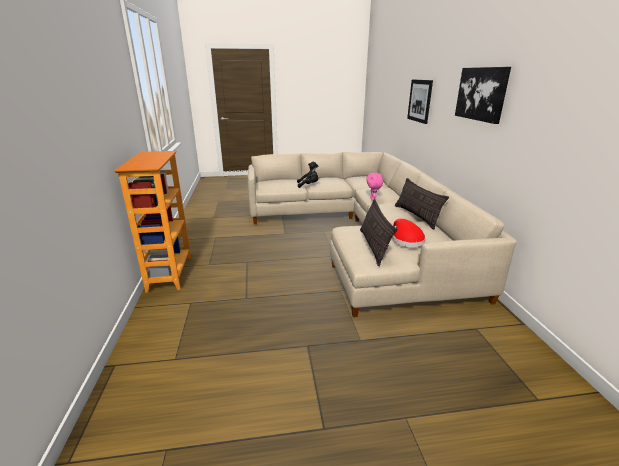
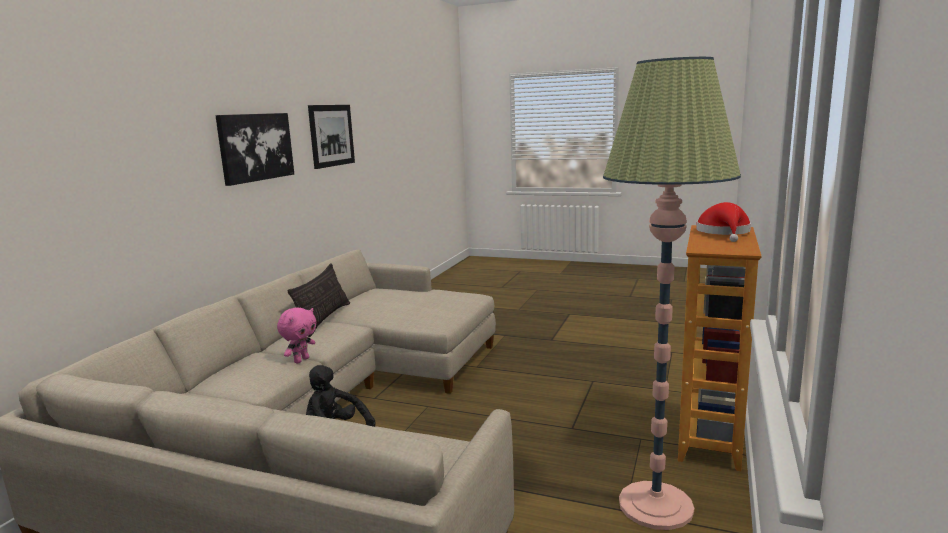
camera: 150 degrees left, 10 degrees down
pillow [360,199,397,266] -> none
red hat [393,219,426,247] -> red hat moved to [696,202,751,242]
picture [407,79,433,124] -> picture moved to [308,105,355,169]
none -> floor lamp [603,57,741,530]

